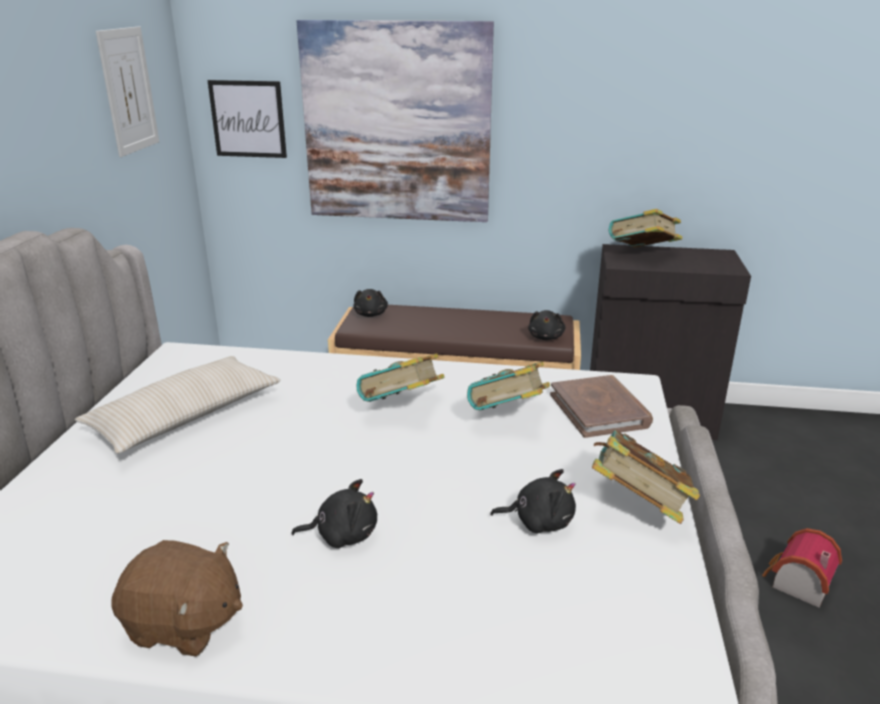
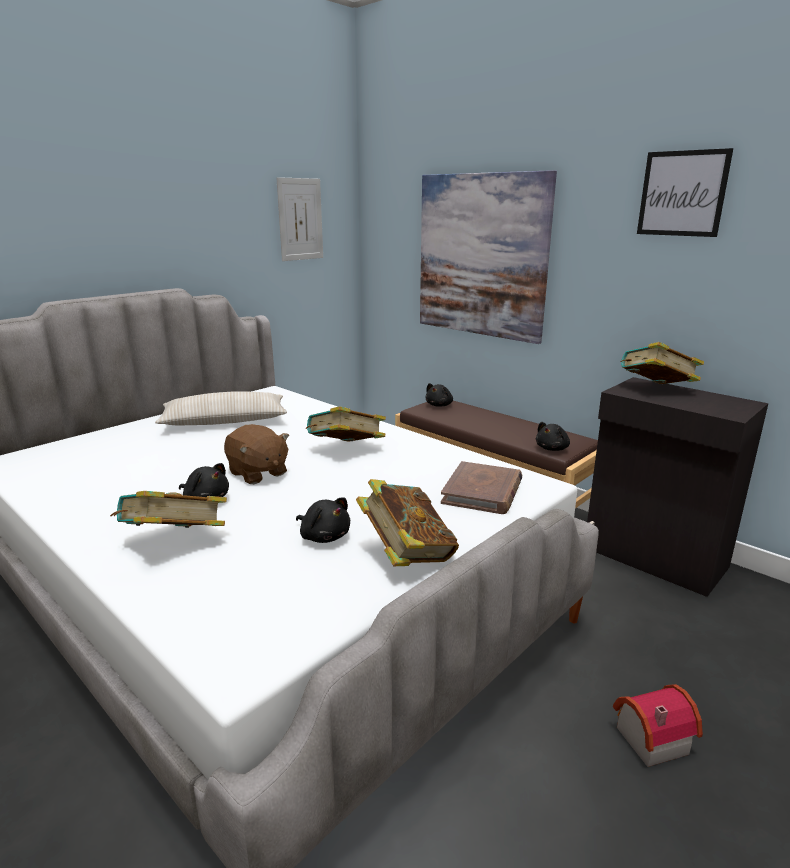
camera: 35 degrees right, 5 degrees down
brown plush toy [111,540,243,657] -> brown plush toy moved to [224,424,289,484]
picture [208,80,287,158] -> picture moved to [637,148,733,237]
book [467,361,550,411] -> book moved to [110,491,227,528]

